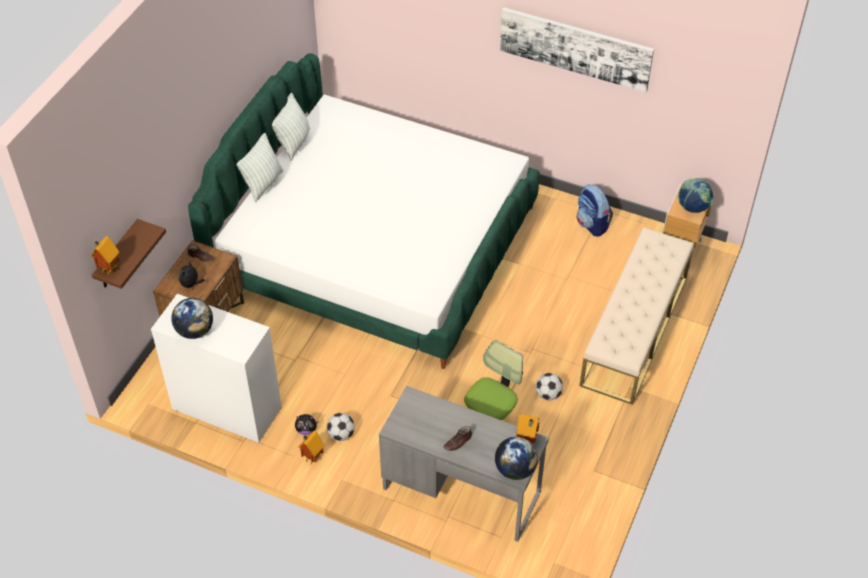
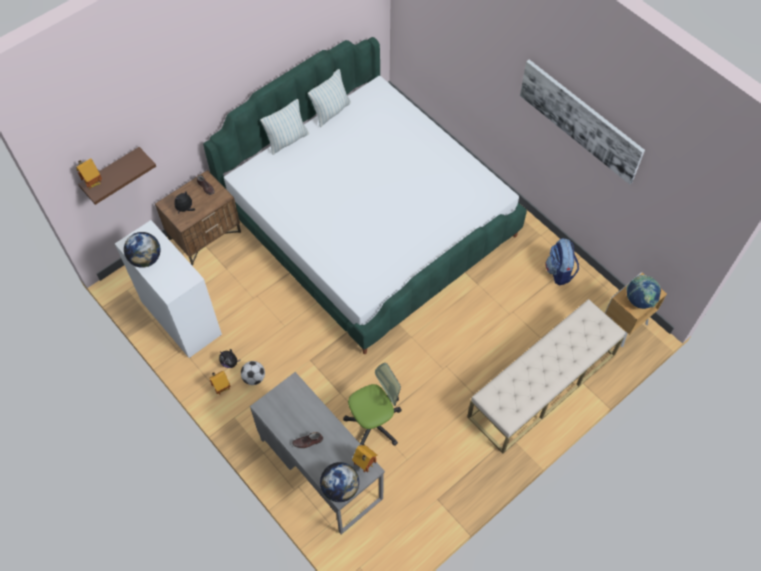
camera: 25 degrees right, 10 degrees up
football [536,373,563,400] -> none

